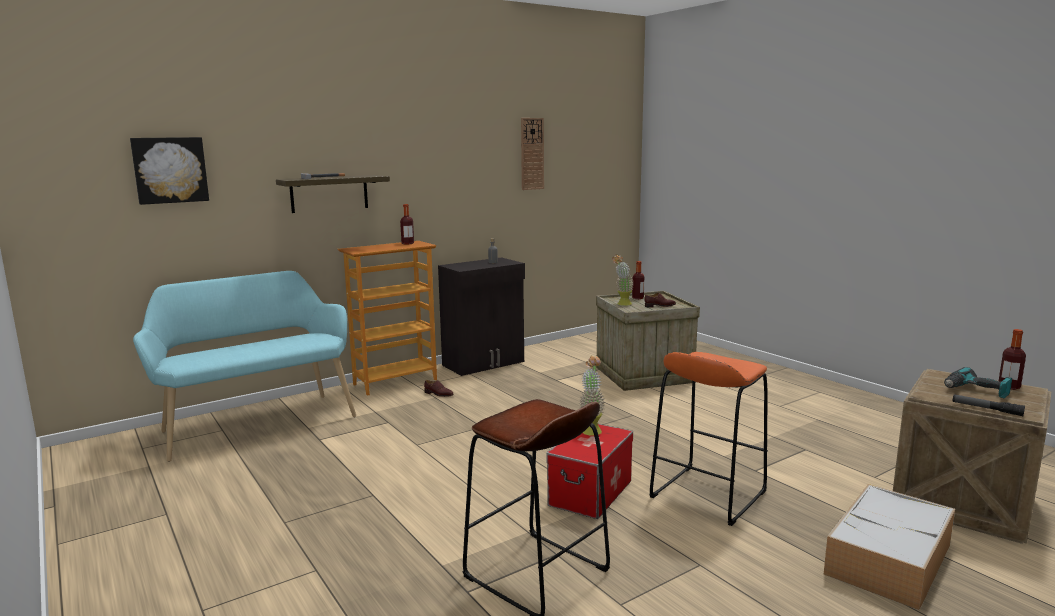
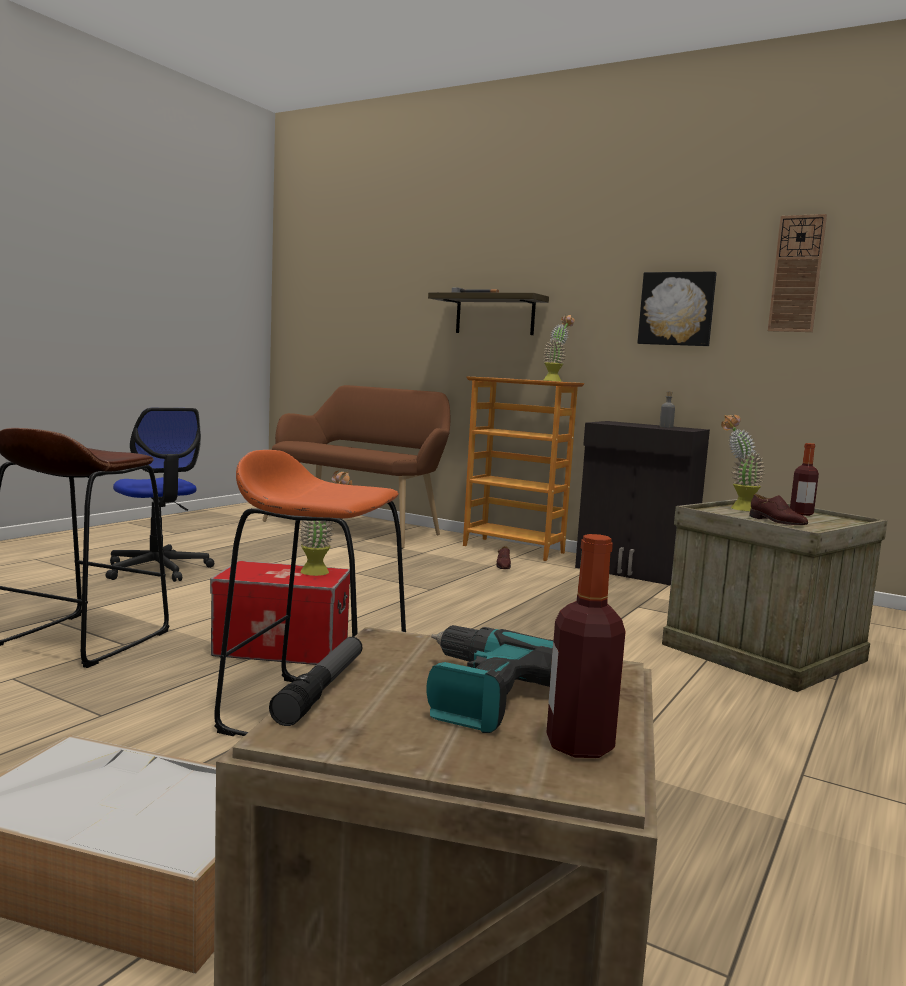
camera: 65 degrees right, 5 degrees down
picture [130,137,209,205] -> picture moved to [637,271,717,346]
turquoise bench [133,271,356,462] -> brown bench [262,385,450,549]
bottle [400,204,414,244] -> potted plant [543,315,575,382]
none -> office chair [105,408,214,582]

